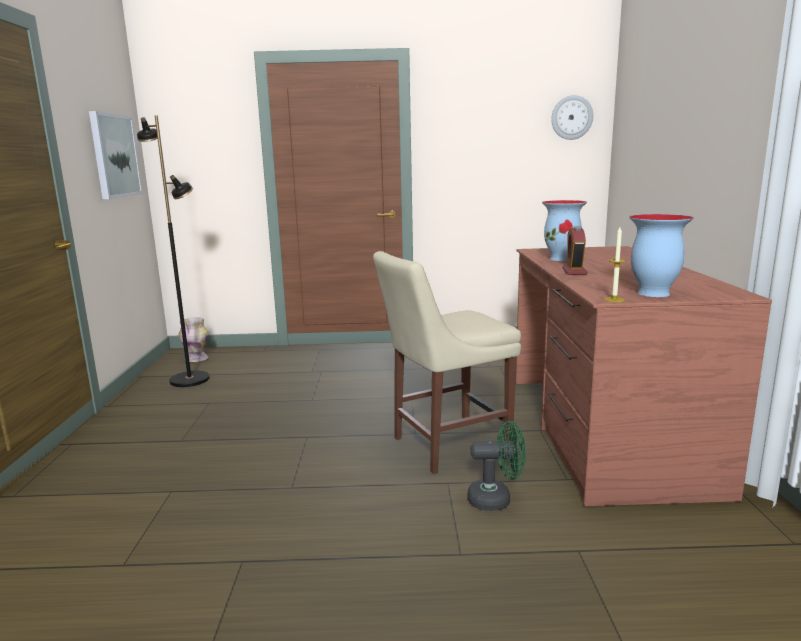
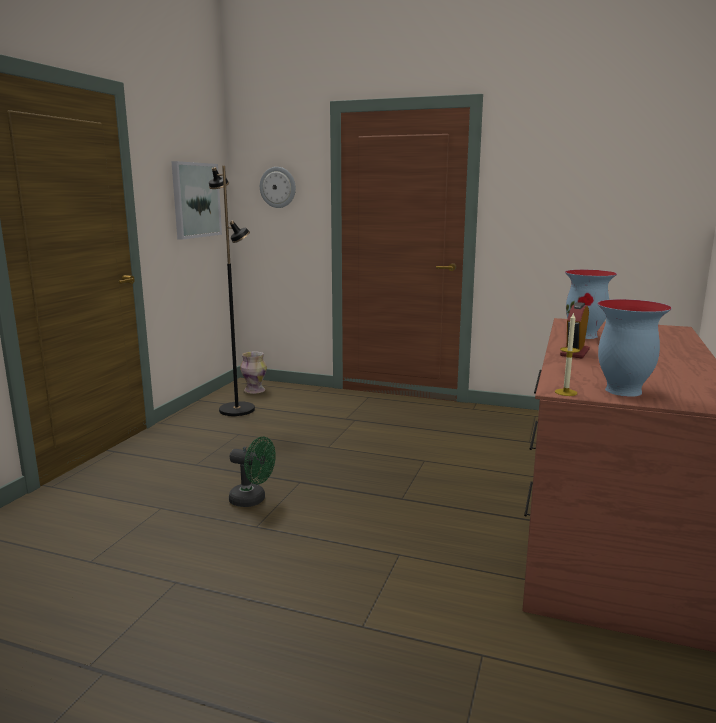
camera: 20 degrees right, 0 degrees up
beige chair [373,251,521,474] -> none
green fan [467,421,526,511] -> green fan moved to [229,437,276,507]
wall clock [551,95,593,140] -> wall clock moved to [260,167,296,208]

